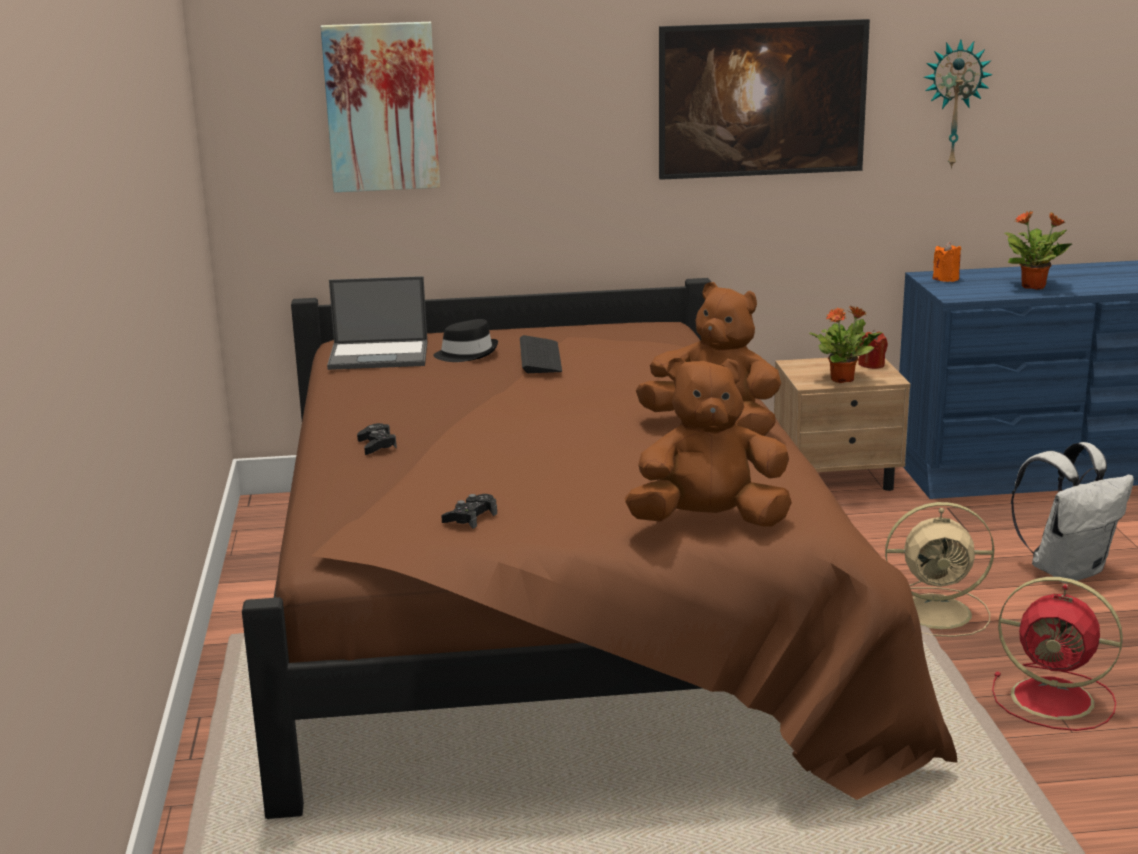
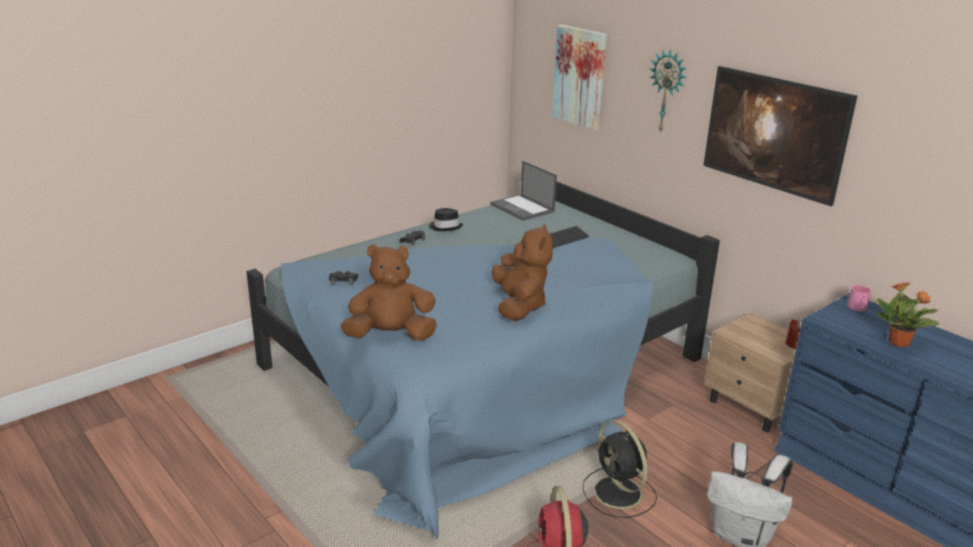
camera: 55 degrees right, 5 degrees up
brown bed [242,278,958,819] -> blue bed [247,181,720,540]
black hat [433,319,498,362] -> black hat moved to [429,208,463,231]
brown plush toy [625,357,792,527] -> brown plush toy turned 60 degrees counterclockwise [341,244,437,341]
potted plant [809,306,882,383] -> none
beige fan [885,502,994,637] -> black fan [582,420,657,518]
wall clock [923,39,993,169] -> wall clock moved to [650,49,686,133]
orange candle [933,242,961,282] -> pink mug [847,285,871,311]

